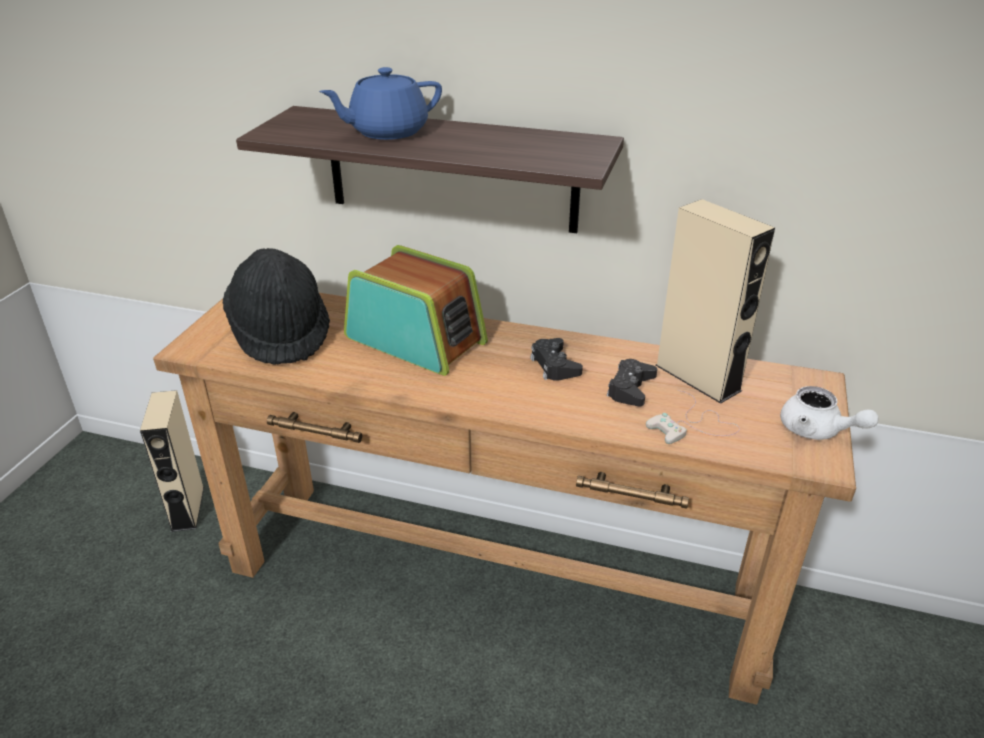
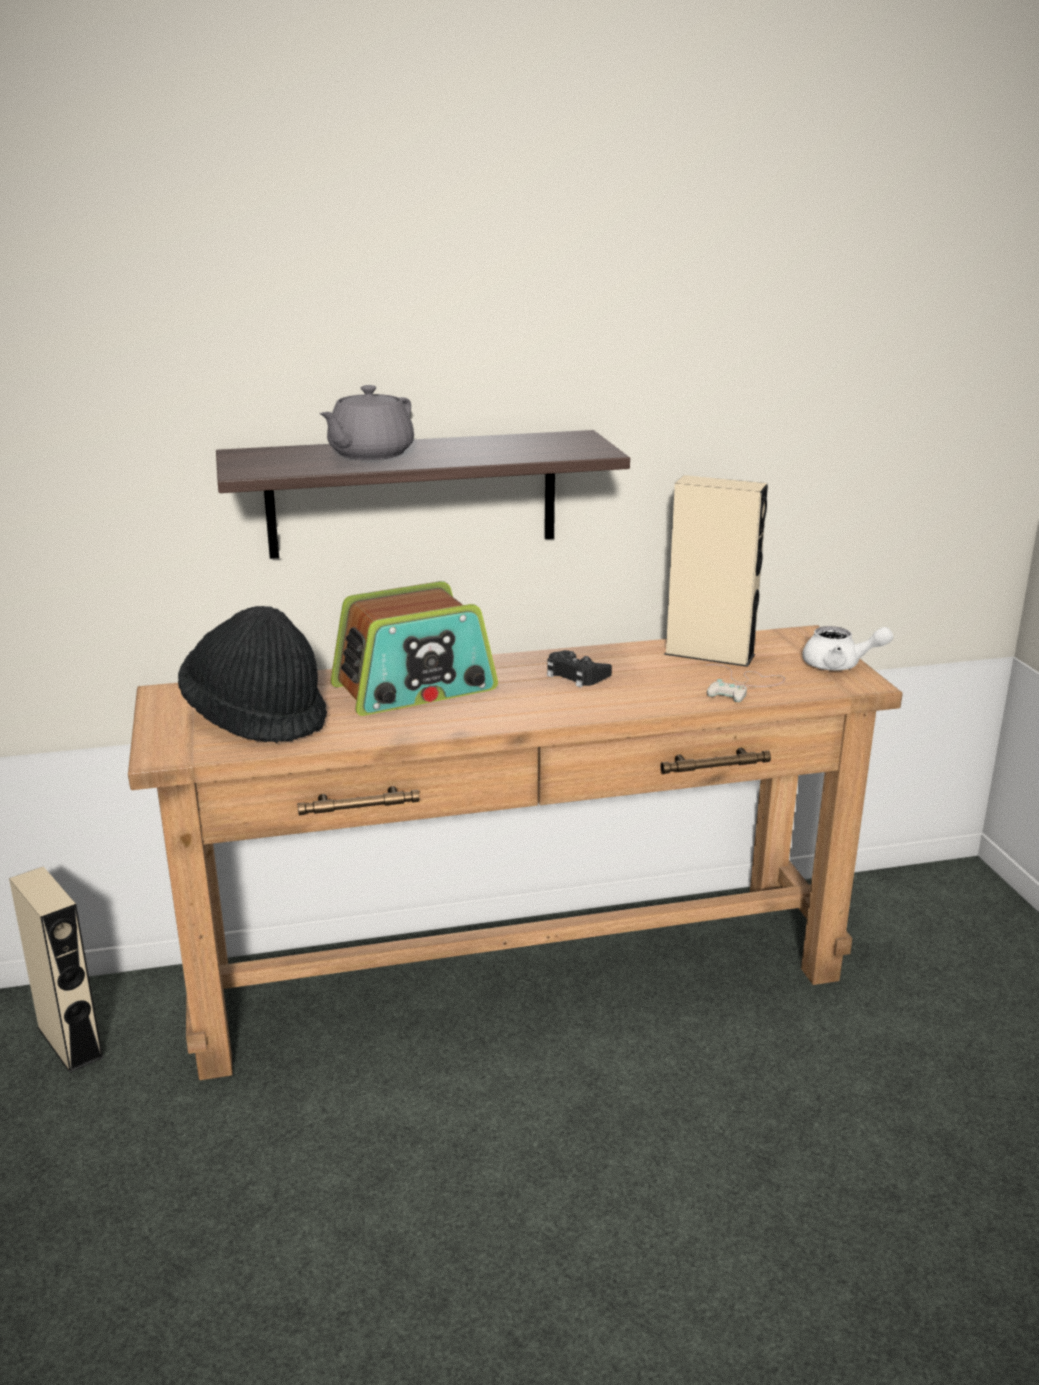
camera: 30 degrees left, 10 degrees down
blue teapot [319,67,442,140] -> grey teapot [319,385,414,460]
radio [344,245,488,376] -> radio turned 150 degrees clockwise [331,581,498,716]
black game controller [606,359,657,407] -> none

